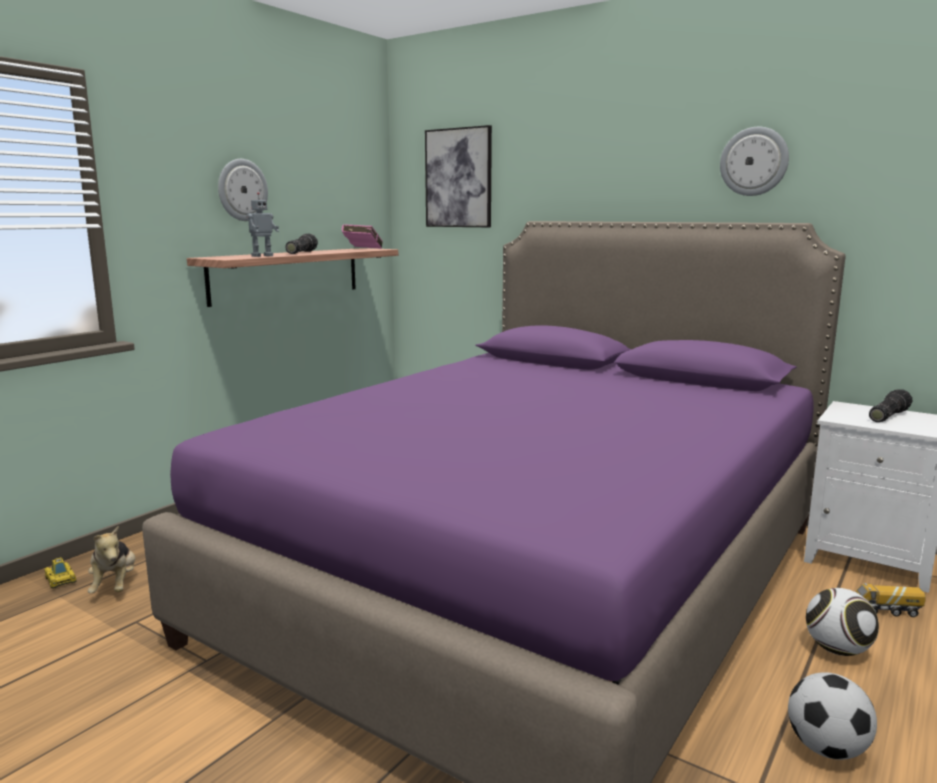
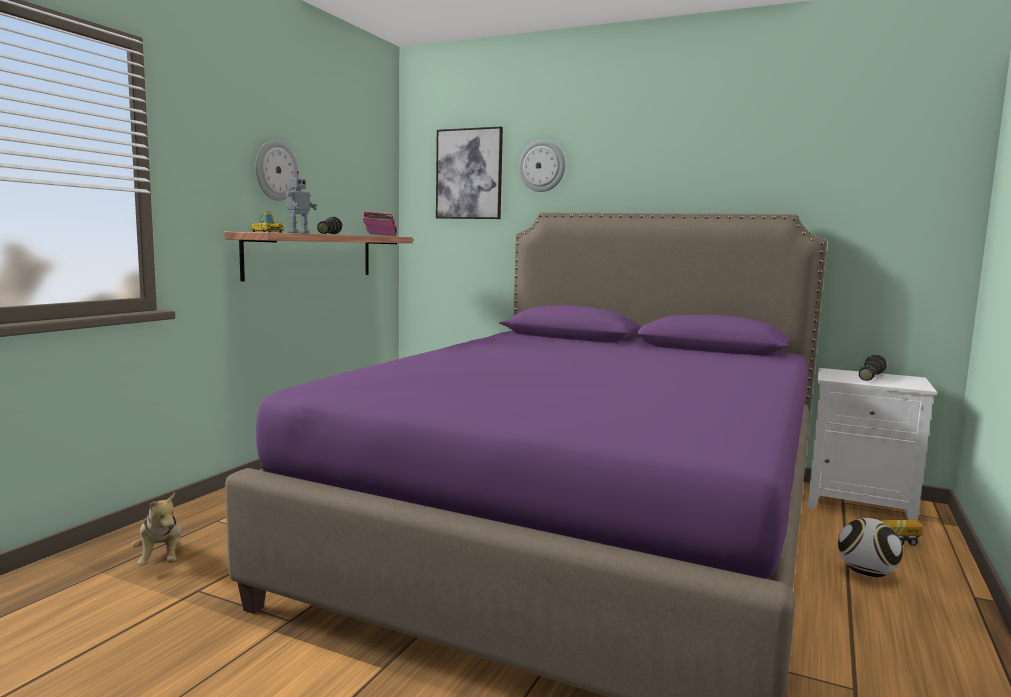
camera: 10 degrees left, 5 degrees down
toy car [45,557,77,588] -> toy car moved to [251,211,284,233]
wall clock [720,127,789,196] -> wall clock moved to [519,140,565,192]
football [788,672,877,760] -> none

